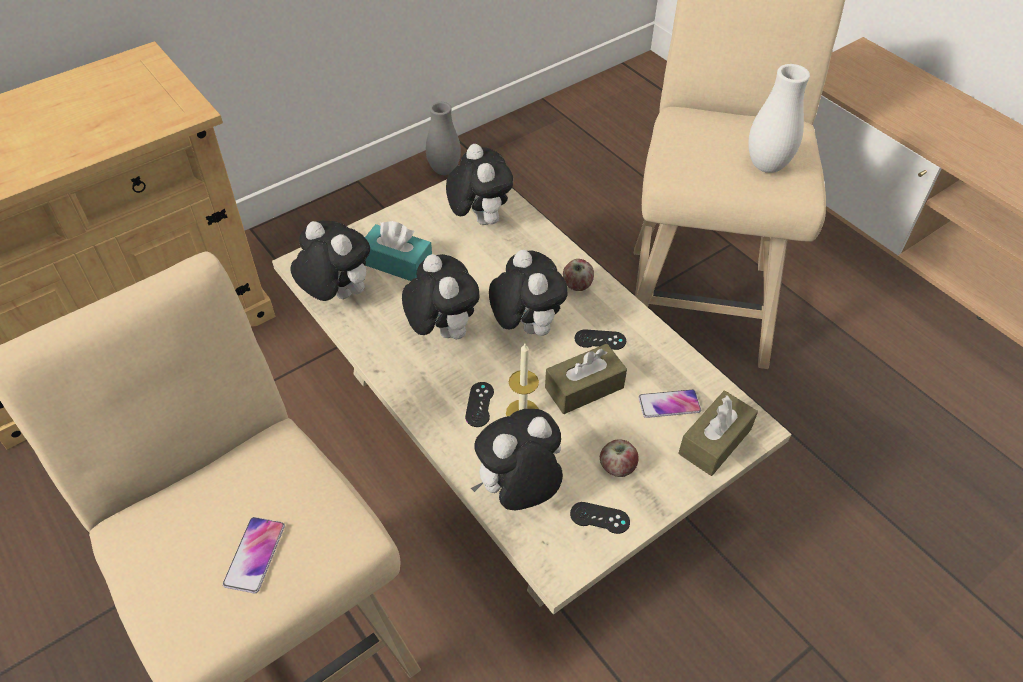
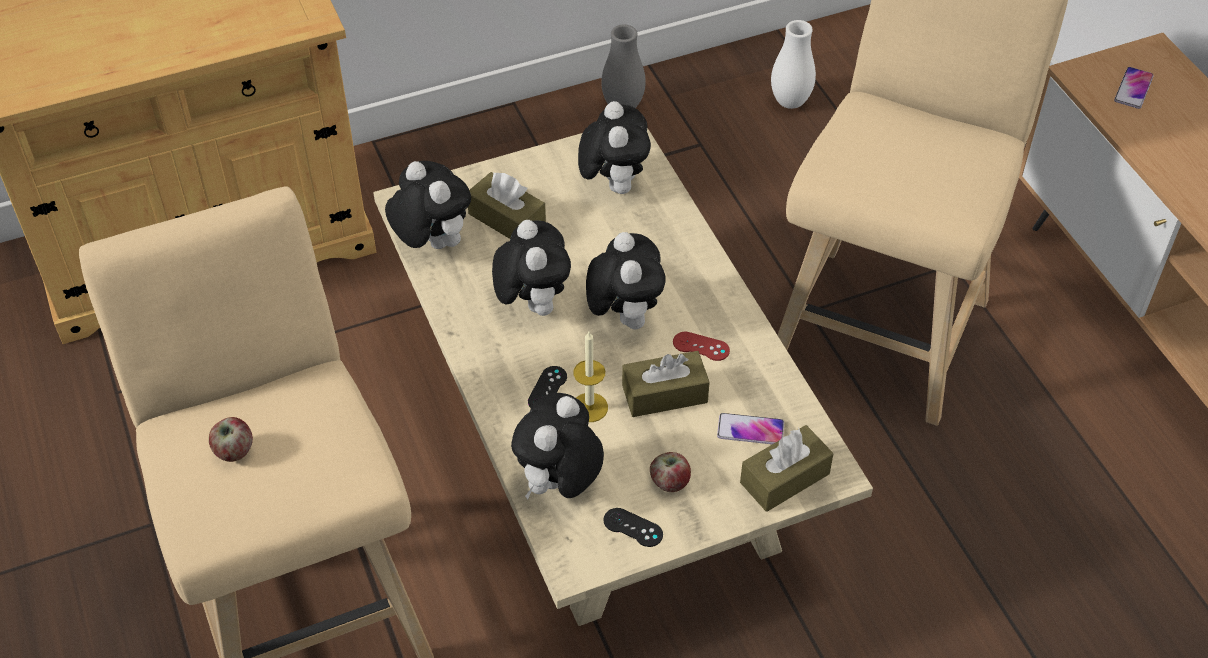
camera: 15 degrees right, 0 degrees up
phone [223,517,285,594] -> phone moved to [1114,67,1154,109]
turquoise tissue box [365,221,432,281] -> brown tissue box [468,172,546,239]
plush toy [471,409,563,510] -> plush toy turned 45 degrees counterclockwise [511,393,604,499]
apple [563,259,594,291] -> apple moved to [209,417,253,462]
black game controller [575,329,626,350] -> red game controller [673,331,730,361]
white vase [748,64,810,173] -> white vase moved to [771,20,816,109]

